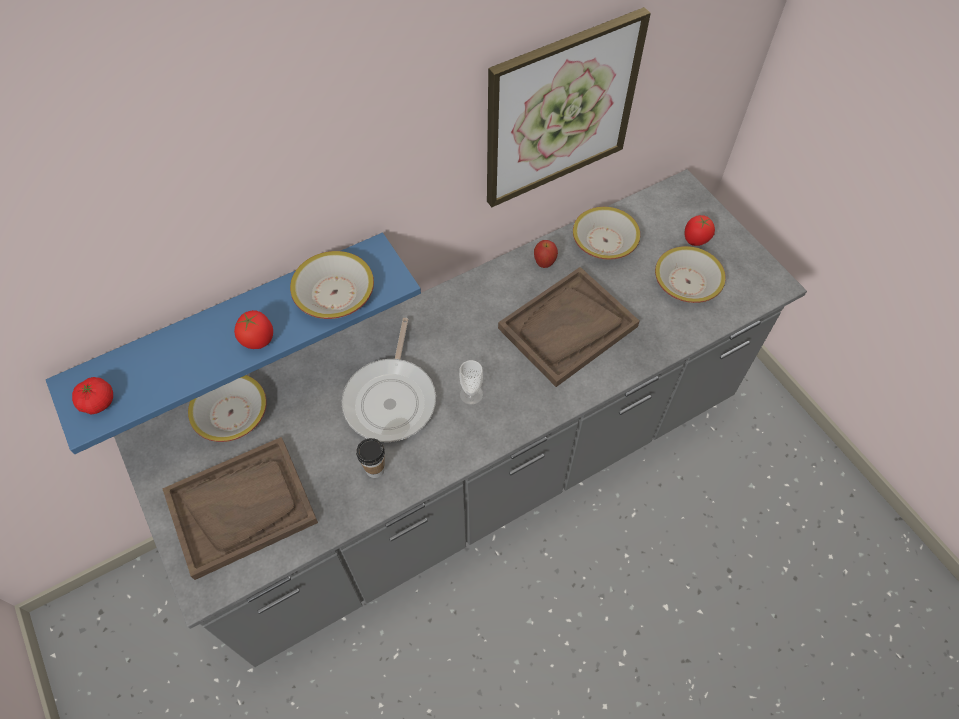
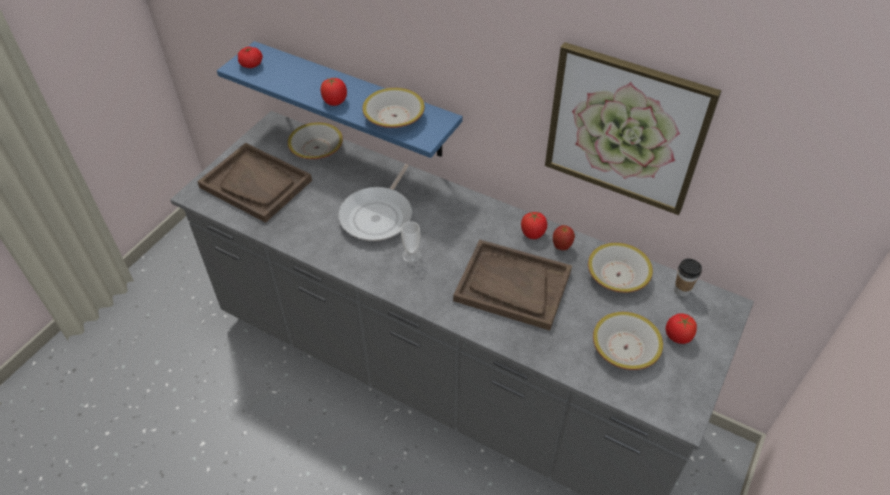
camera: 60 degrees right, 10 degrees down
frying pan [341,318,436,442] -> frying pan turned 45 degrees counterclockwise [338,164,412,241]
cup [356,438,385,478] -> cup moved to [674,258,702,297]
none -> tomato [521,212,547,239]

